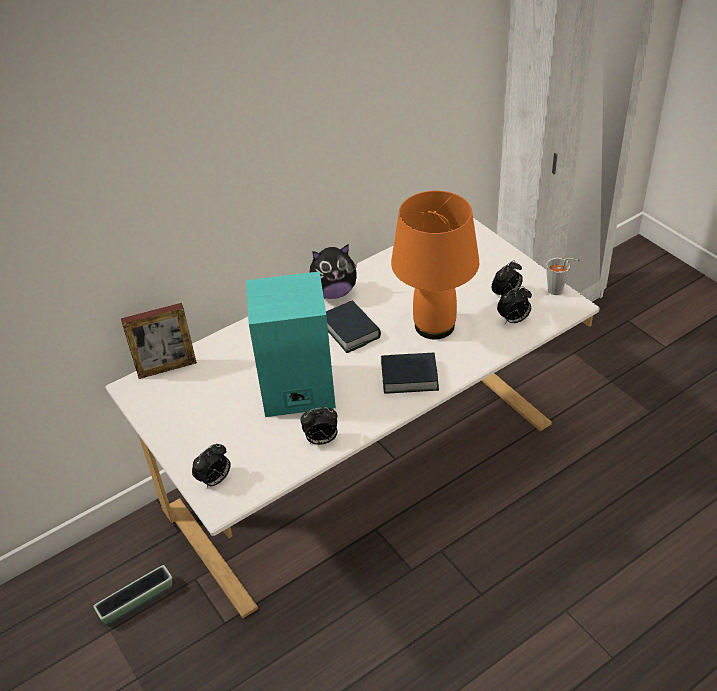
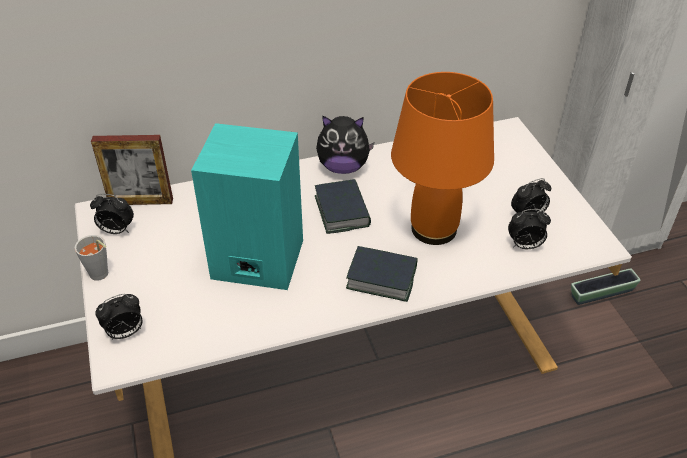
camera: 15 degrees right, 0 degrees up
planter [94,565,172,626] -> planter moved to [571,269,641,305]
alarm clock [300,407,337,445] -> alarm clock moved to [90,194,134,234]
grey cup [546,258,580,295] -> grey cup moved to [75,235,108,281]

